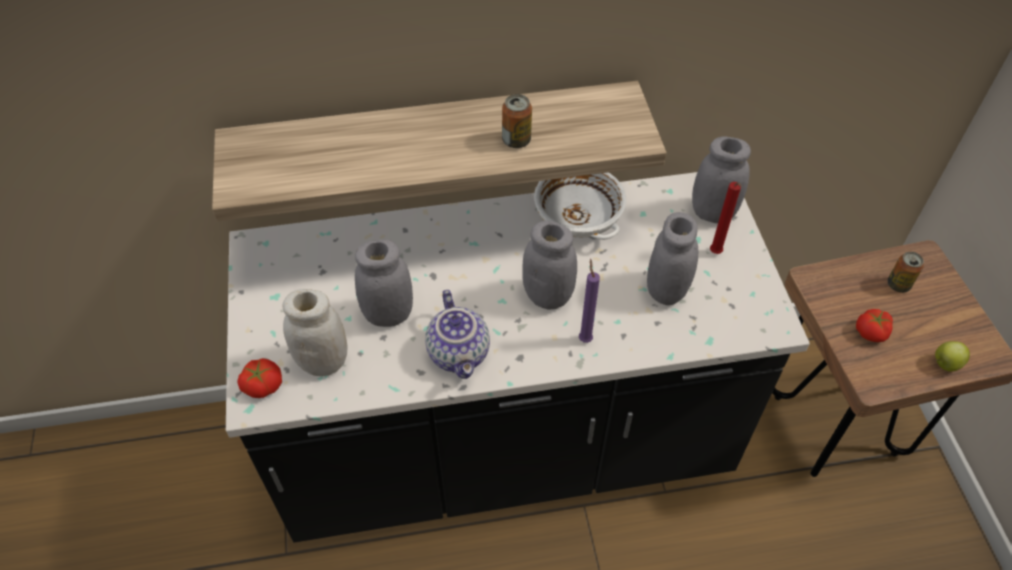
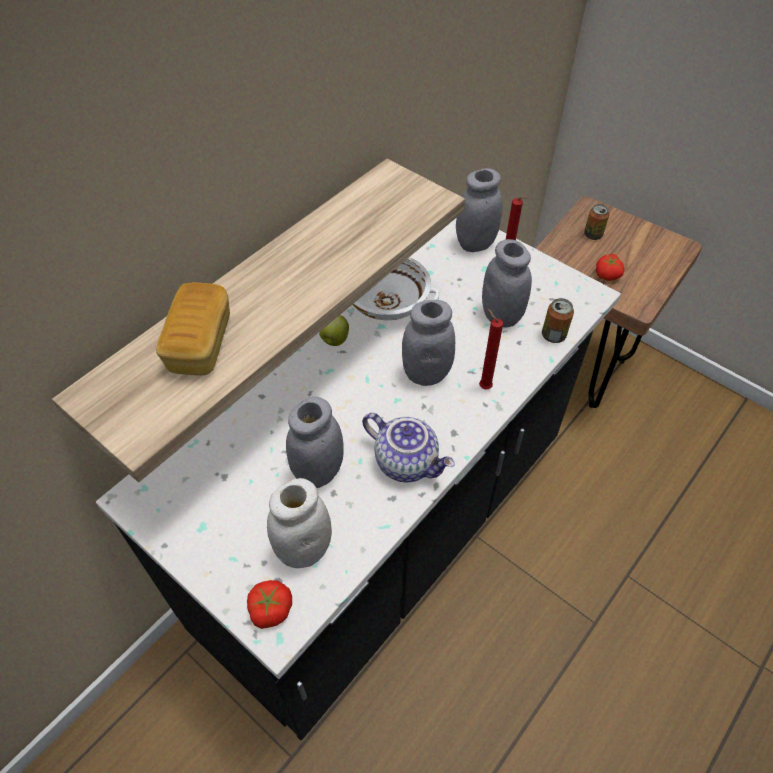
camera: 40 degrees left, 0 degrees up
can [502,94,532,148] -> can moved to [542,298,574,343]
purple candle [579,259,600,343] -> red candle [479,309,503,389]
apple [935,341,970,372] -> apple moved to [319,315,349,346]
none -> bread [156,283,230,375]

